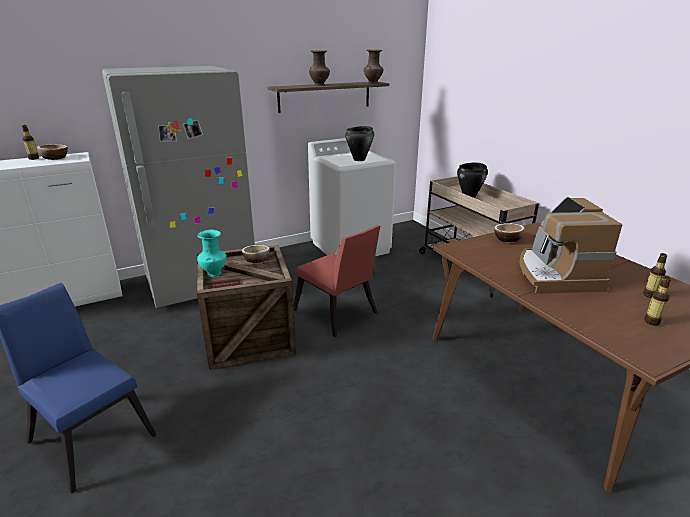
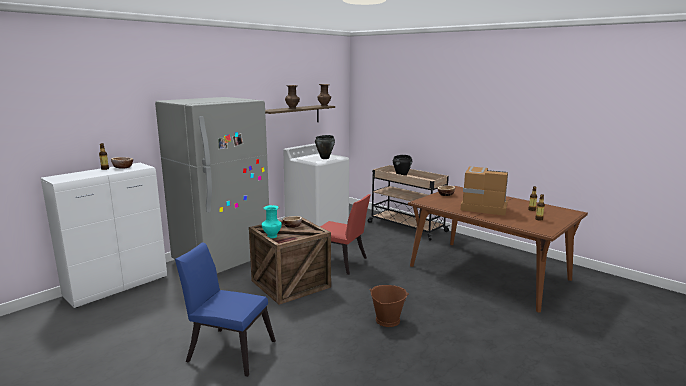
camera: 20 degrees left, 10 degrees down
coffee machine [519,197,622,294] -> coffee machine turned 135 degrees clockwise [461,166,508,216]
none -> brown bucket [369,285,409,327]

